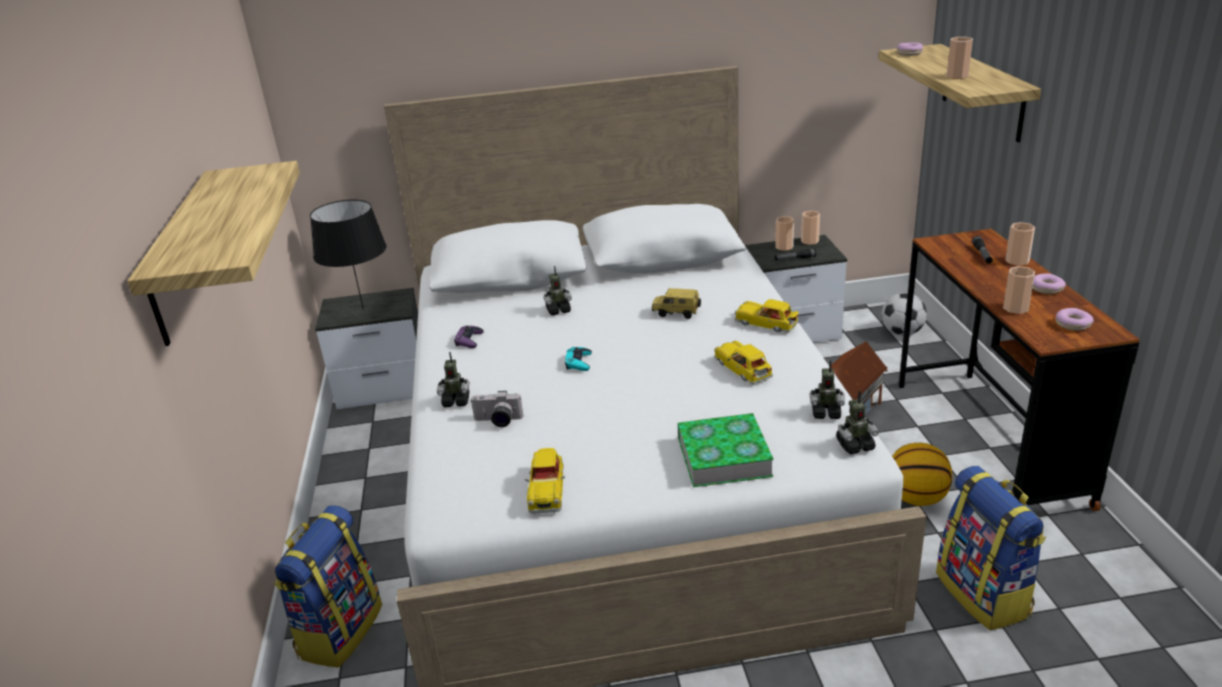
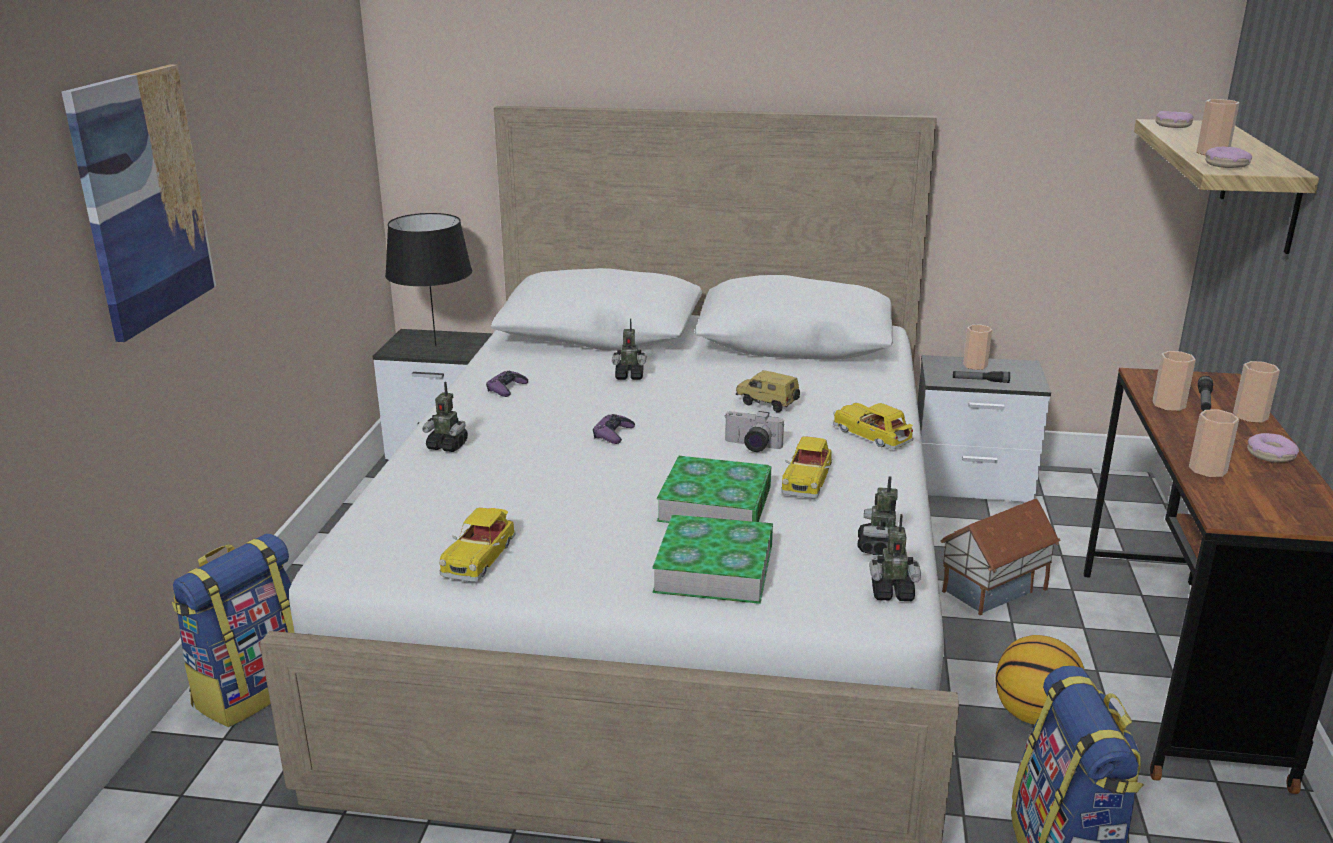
camera: 15 degrees right, 5 degrees down
shelf [127,161,300,346] -> picture [62,65,216,342]
camera [470,391,524,427] -> camera moved to [724,411,785,452]
turquoise game controller [565,347,592,371] -> purple game controller [593,414,635,444]
toy car [714,341,773,384] -> toy car turned 150 degrees counterclockwise [781,436,832,498]
cup [801,211,820,245] -> cup moved to [1152,351,1196,411]
toy robot [810,360,845,419] -> toy robot turned 75 degrees clockwise [858,476,898,555]
football [881,293,927,336] -> none
donut [1056,308,1094,331] -> donut moved to [1205,147,1252,168]
none -> book [657,456,771,523]

